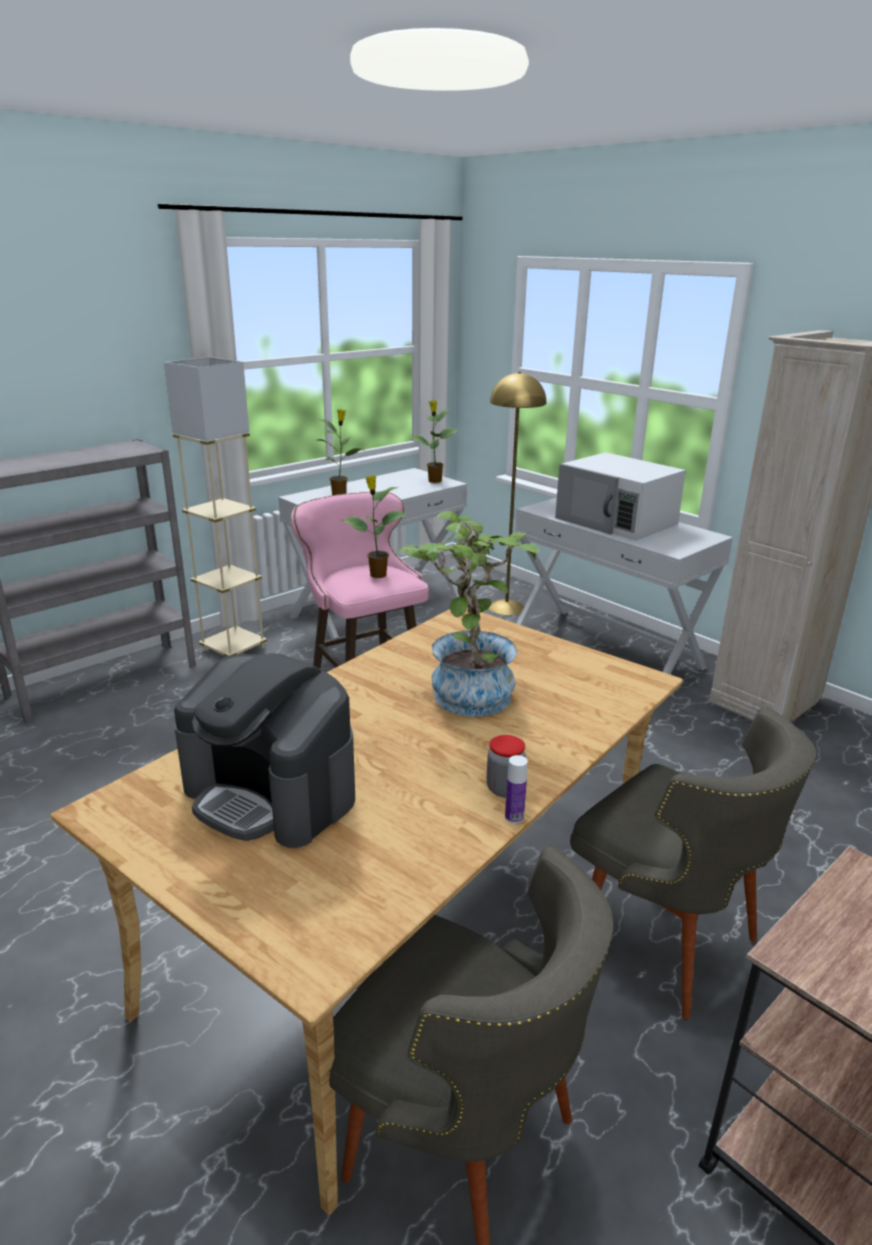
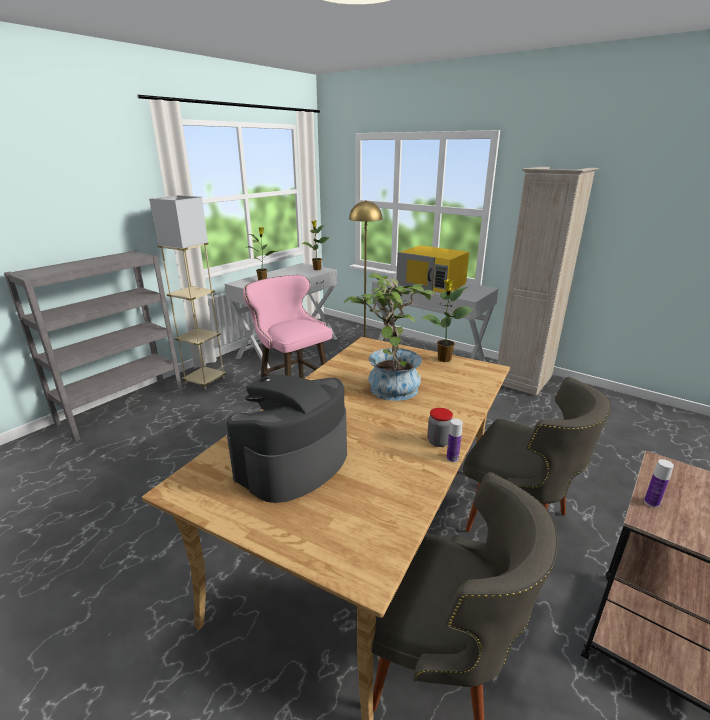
camera: 10 degrees left, 0 degrees up
coffee machine [174,653,355,848] -> coffee machine turned 105 degrees clockwise [227,374,347,503]
potted plant [342,475,408,578] -> potted plant moved to [421,279,473,362]
white microwave [555,452,686,541] -> yellow microwave [396,245,469,293]
none -> bottle [644,459,674,508]

